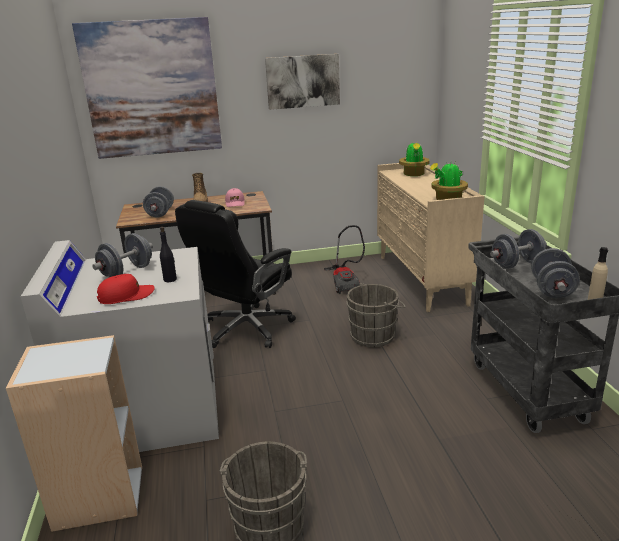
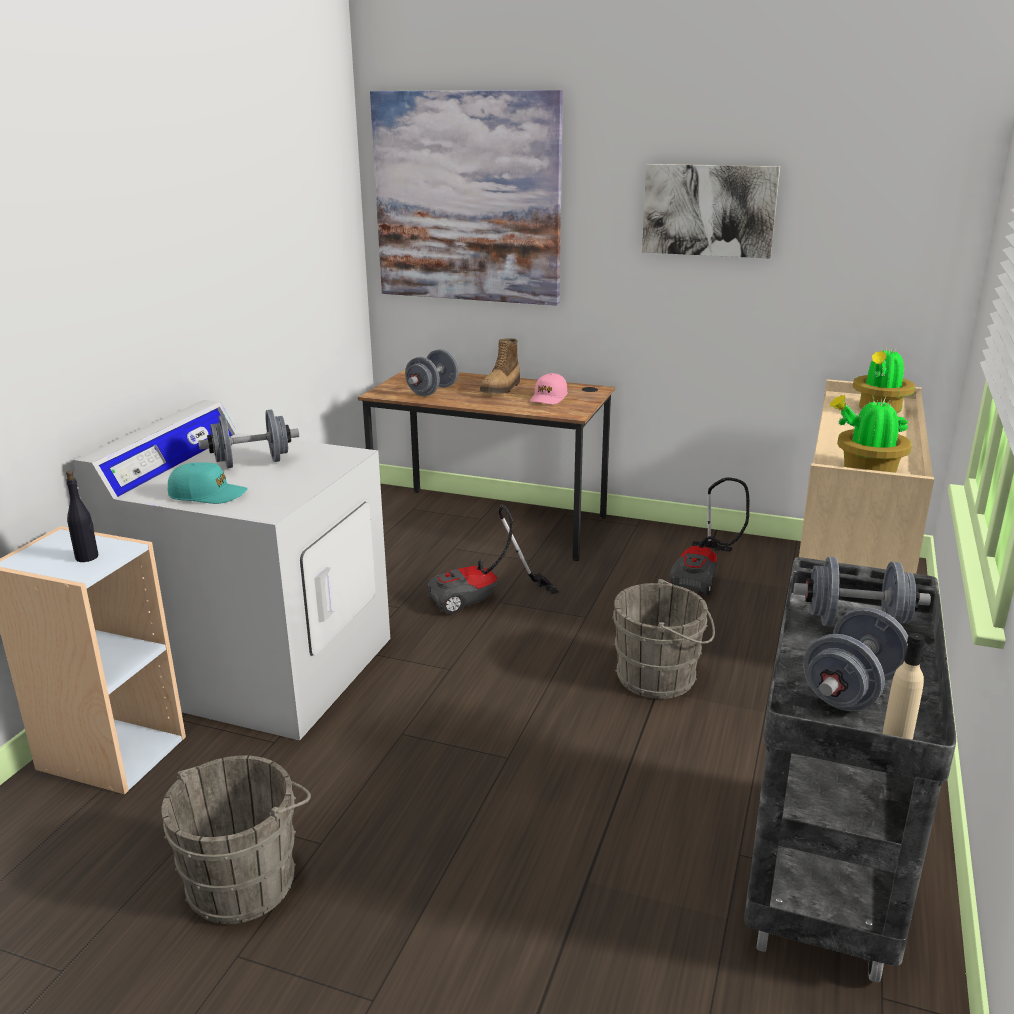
camera: 30 degrees right, 0 degrees up
red cap [97,274,155,304] -> turquoise cap [168,462,248,504]
black bottle [160,227,177,282] -> black bottle moved to [66,471,98,562]
black office chair [175,200,296,348] -> vacuum cleaner [427,504,559,615]

